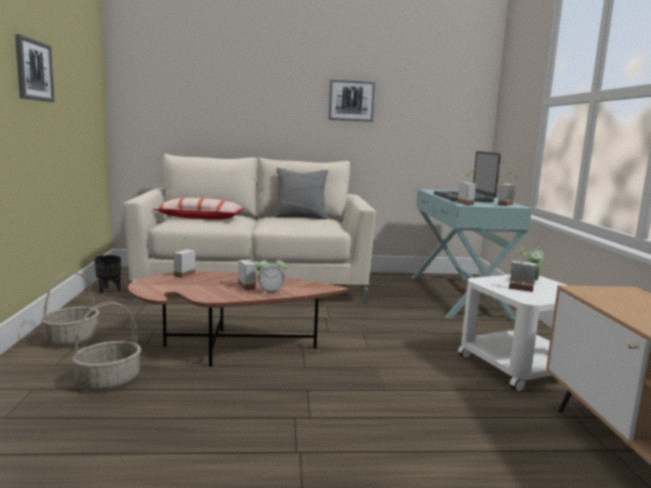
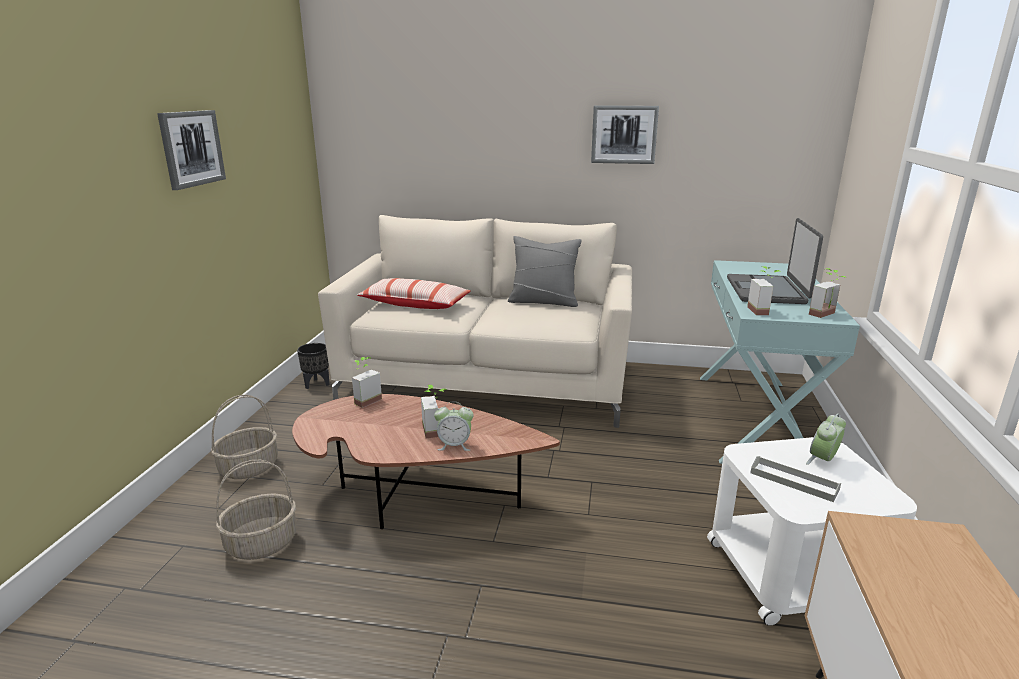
camera: 15 degrees right, 10 degrees up
potted plant [509,247,536,292] -> grey tray [751,456,841,502]

